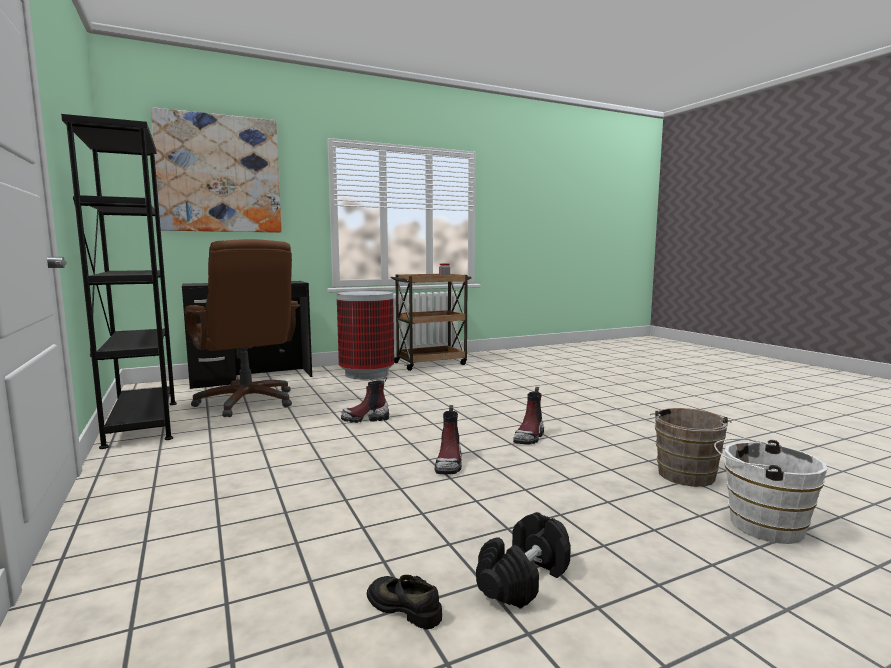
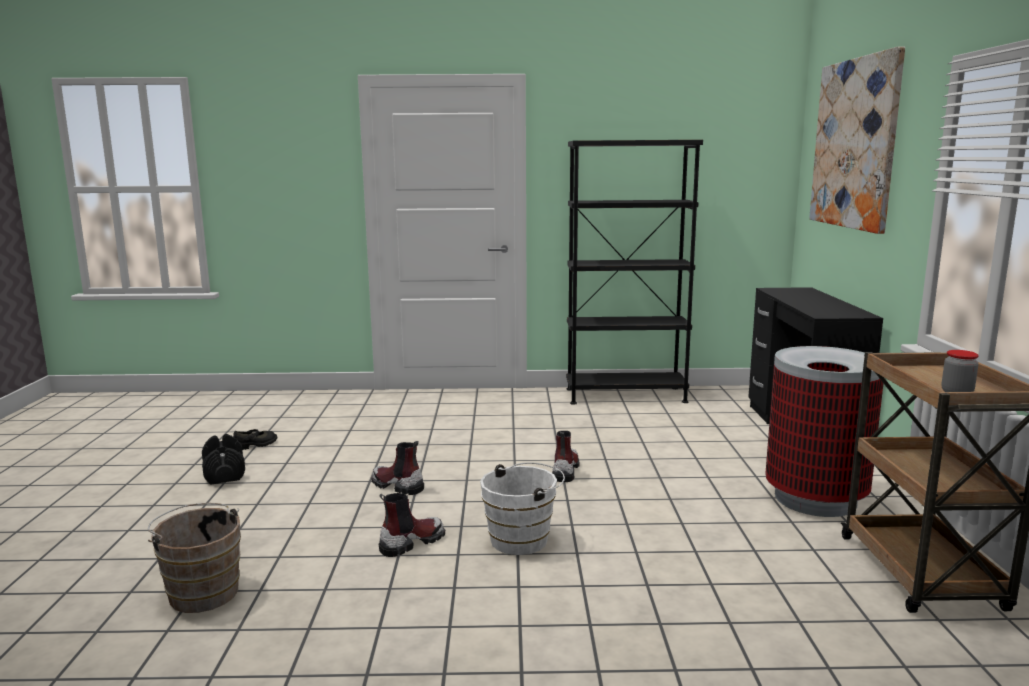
camera: 115 degrees right, 5 degrees up
brown office chair [184,239,300,417] -> none
boot [513,387,544,445] -> boot turned 90 degrees clockwise [379,493,445,557]
white bucket [714,438,827,544] -> white bucket moved to [480,463,565,555]

